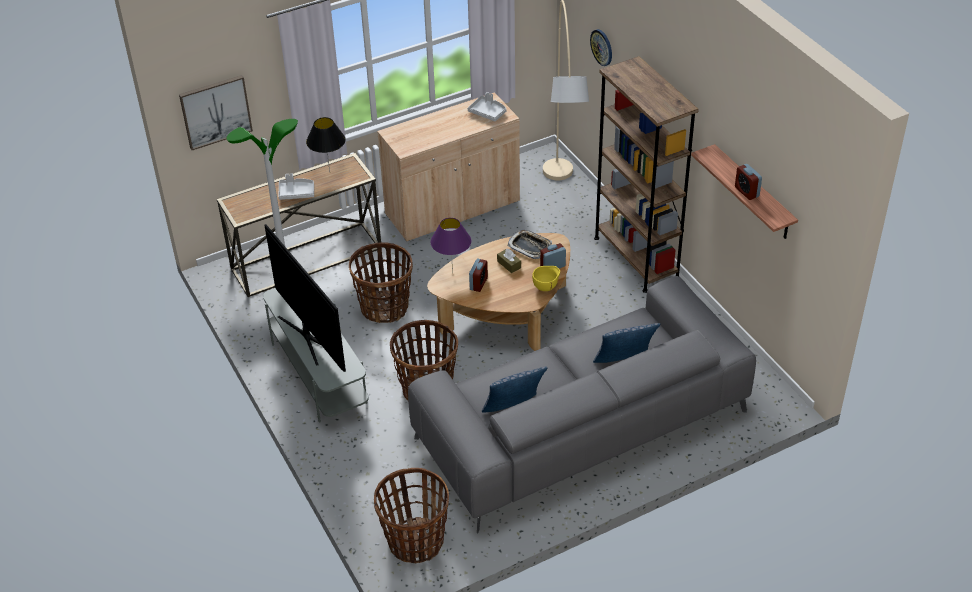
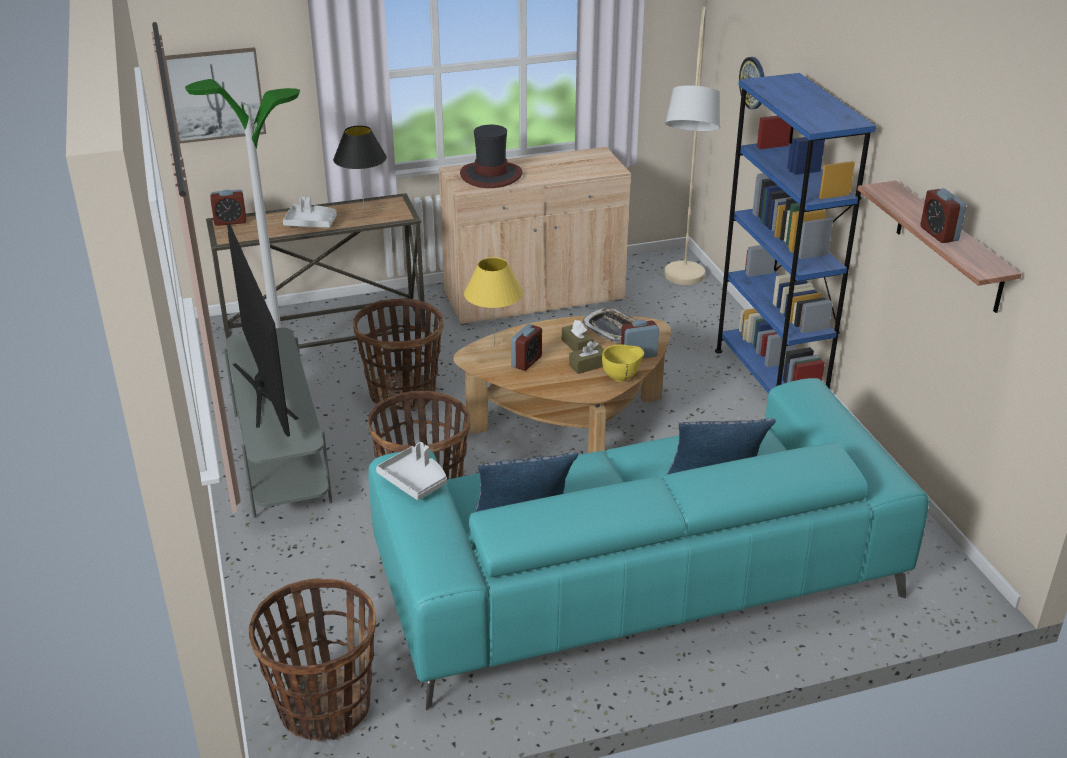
camera: 10 degrees right, 10 degrees down
grey sofa [408,276,756,533] -> turquoise sofa [368,378,929,711]
purple table lamp [431,218,471,273] -> yellow table lamp [464,257,523,346]
grey tray [468,92,506,121] -> grey tray moved to [376,442,447,500]
brown bookcase [594,56,699,293] -> blue bookcase [715,73,876,394]
none -> alarm clock [210,189,246,226]
none -> hat [460,125,523,188]
none -> brown tissue box [569,341,604,374]

